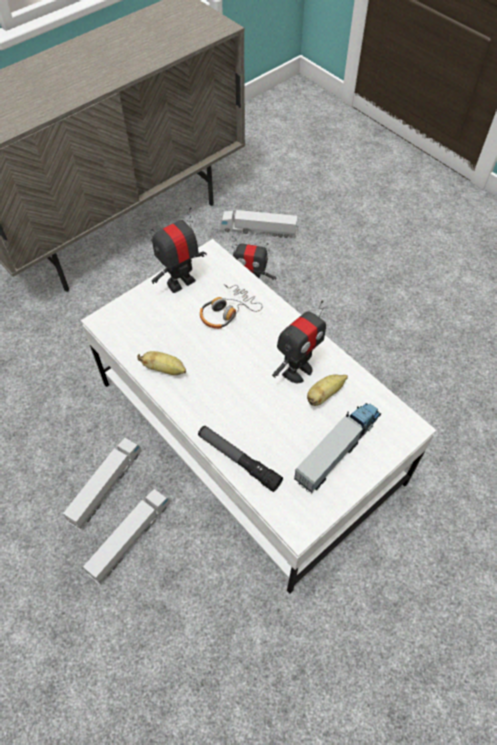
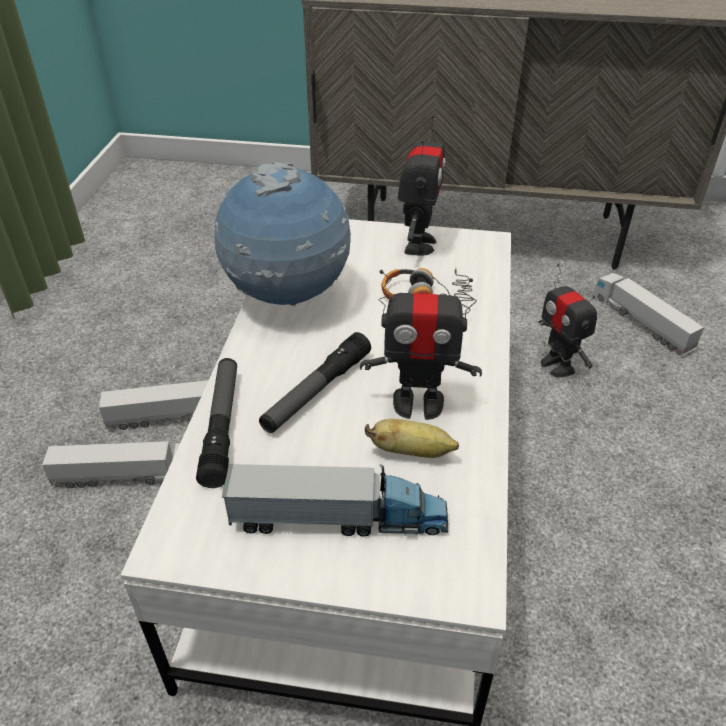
camera: 50 degrees right, 15 degrees down
banana [137,351,186,375] -> globe [214,163,351,306]
toy robot [151,207,207,293] -> toy robot turned 90 degrees clockwise [398,115,446,256]
none -> flashlight [259,332,371,433]

